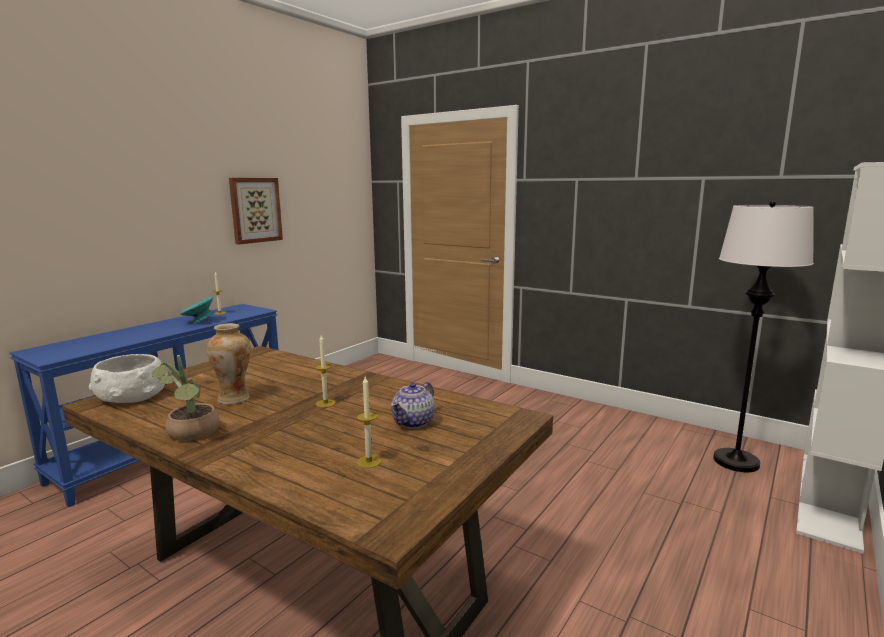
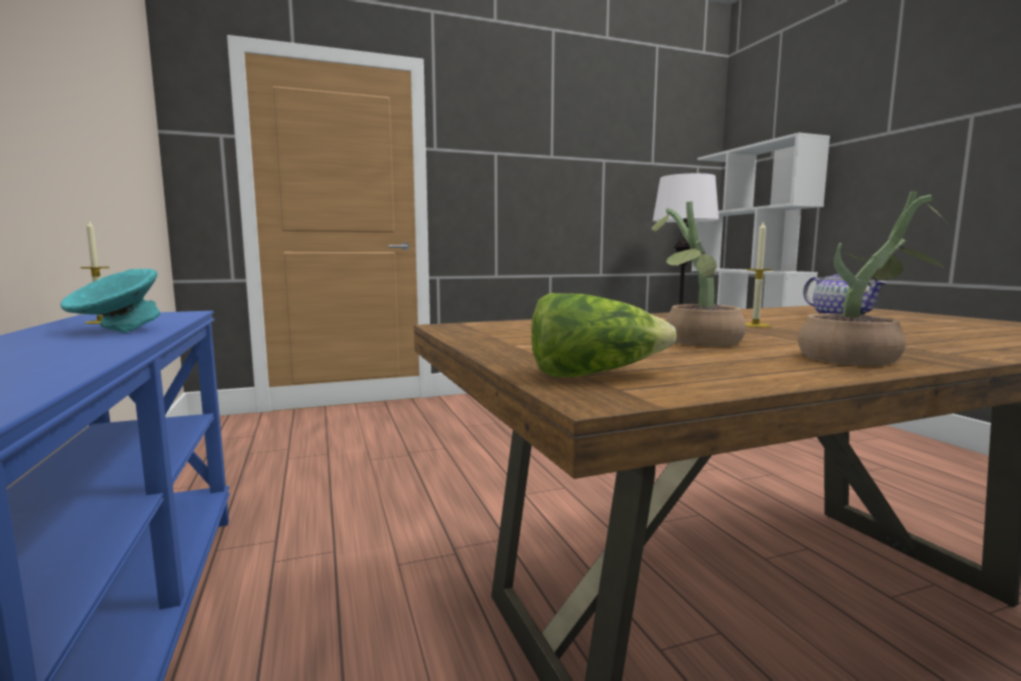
camera: 55 degrees left, 5 degrees down
white bowl [89,354,169,403] -> lettuce [531,293,677,377]
vase [207,323,251,404] -> potted plant [651,201,746,347]
picture [229,178,283,245] -> none
candle [356,377,381,468] -> none

